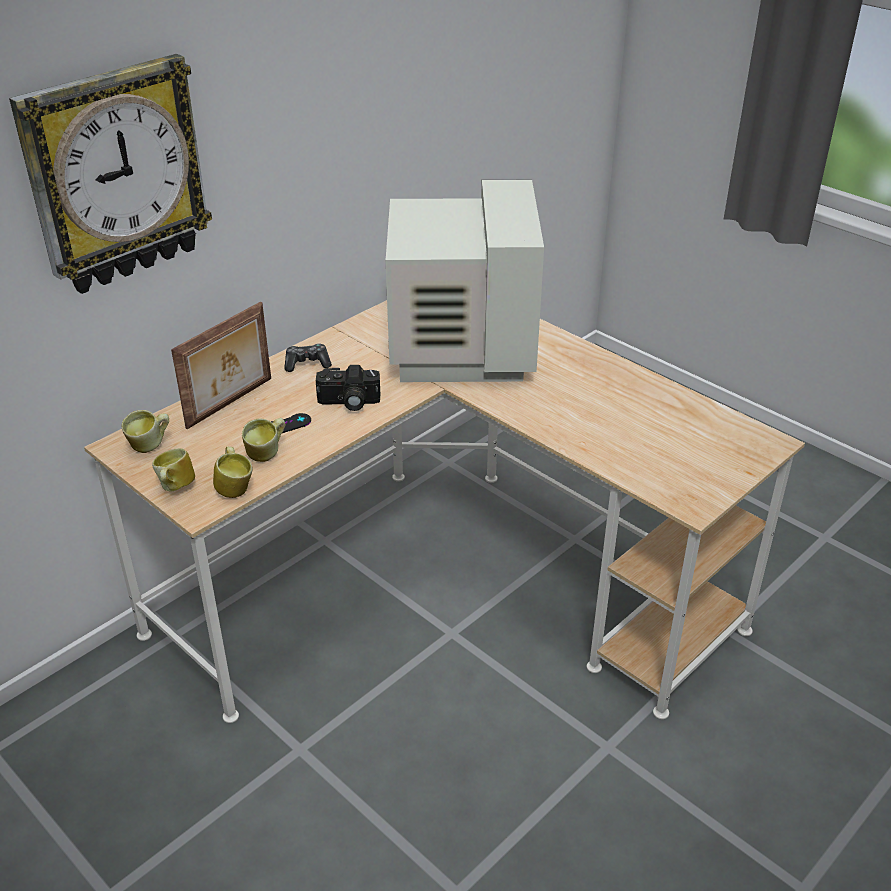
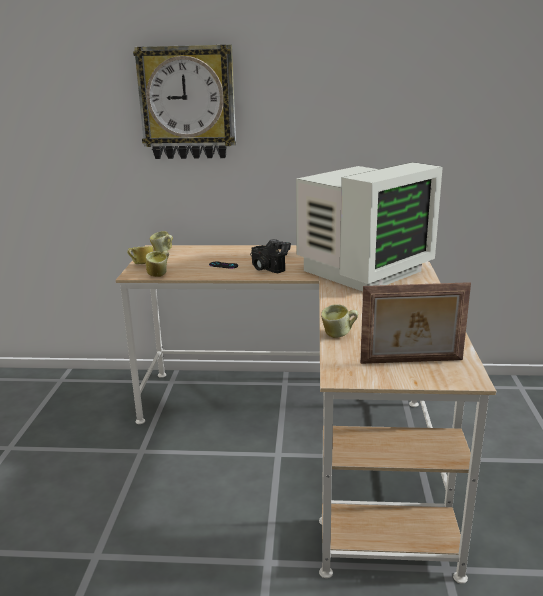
camera: 50 degrees right, 15 degrees down
picture frame [171,301,271,429] -> picture frame moved to [360,282,471,364]
mug [242,418,286,462] -> mug moved to [321,304,358,338]

